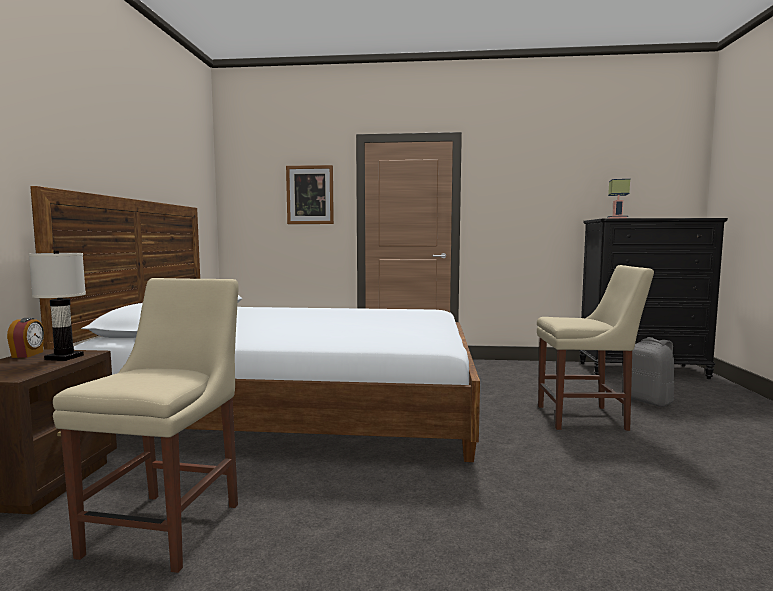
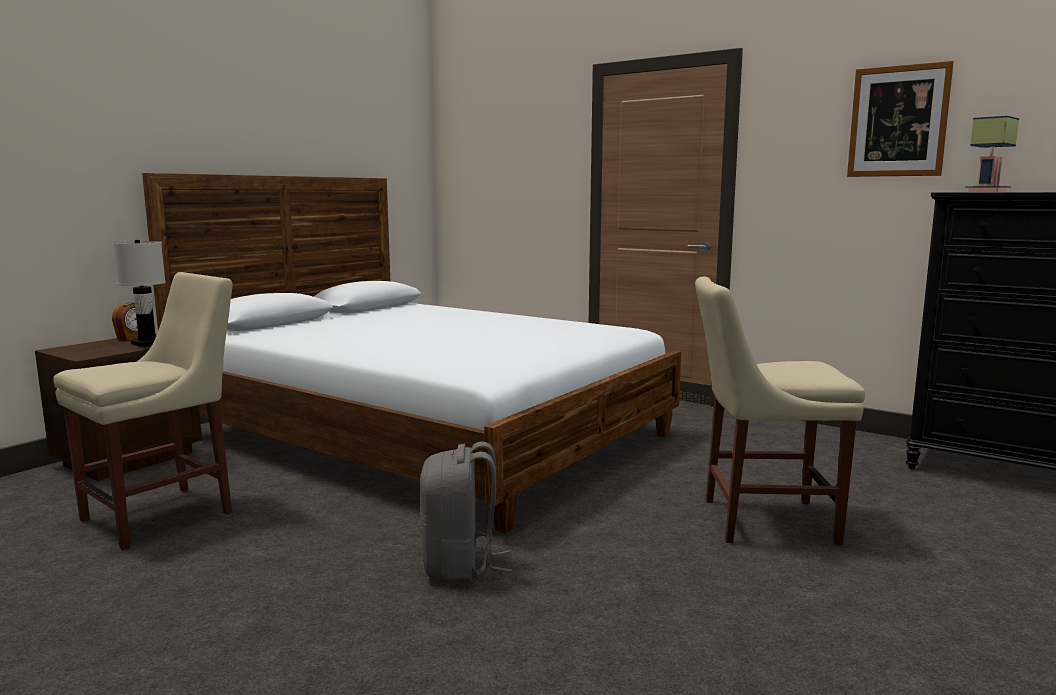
camera: 30 degrees right, 5 degrees up
picture [286,165,334,224] -> picture moved to [847,61,954,177]
beige chair [537,265,654,431] -> beige chair turned 150 degrees clockwise [695,277,865,545]
grey backpack [622,337,674,407] -> grey backpack moved to [420,442,512,583]

